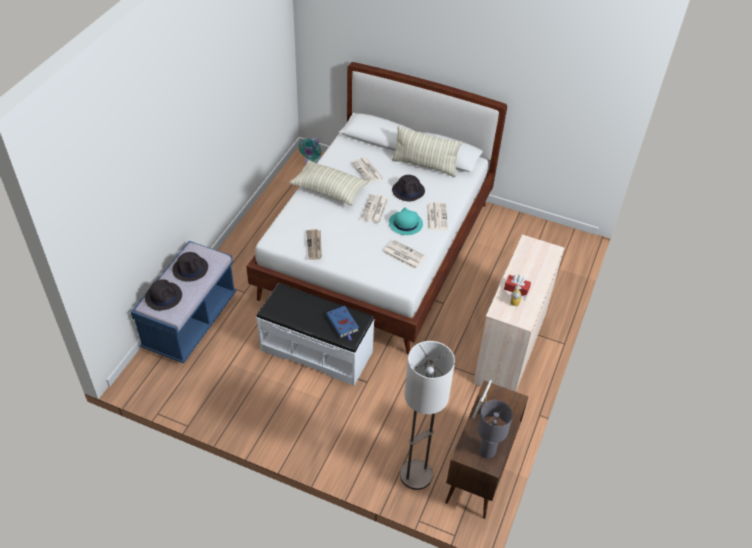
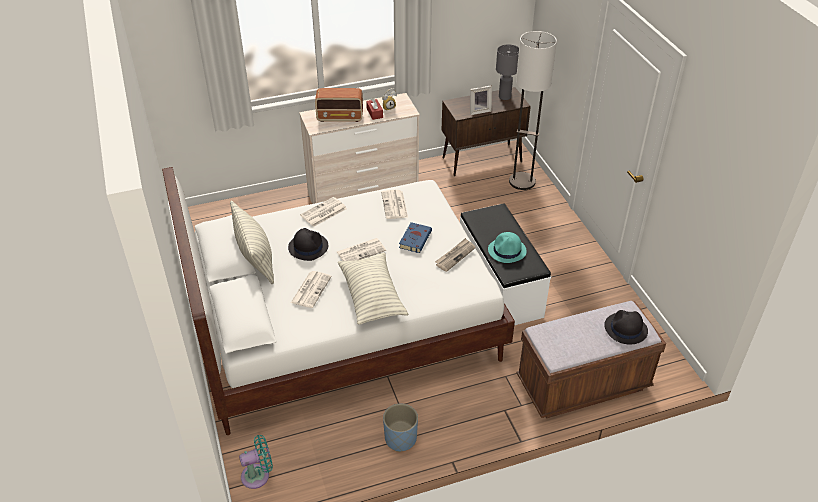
camera: 130 degrees left, 5 degrees down
blue bench [131,241,237,364] -> brown bench [517,301,666,419]
black hat [172,252,208,282] -> none
blue book [326,306,359,340] -> blue book moved to [399,222,432,253]
turquoise hat [389,207,423,235] -> turquoise hat moved to [488,232,527,263]
none -> radio [315,88,363,122]
none -> blue planter [383,404,418,452]

